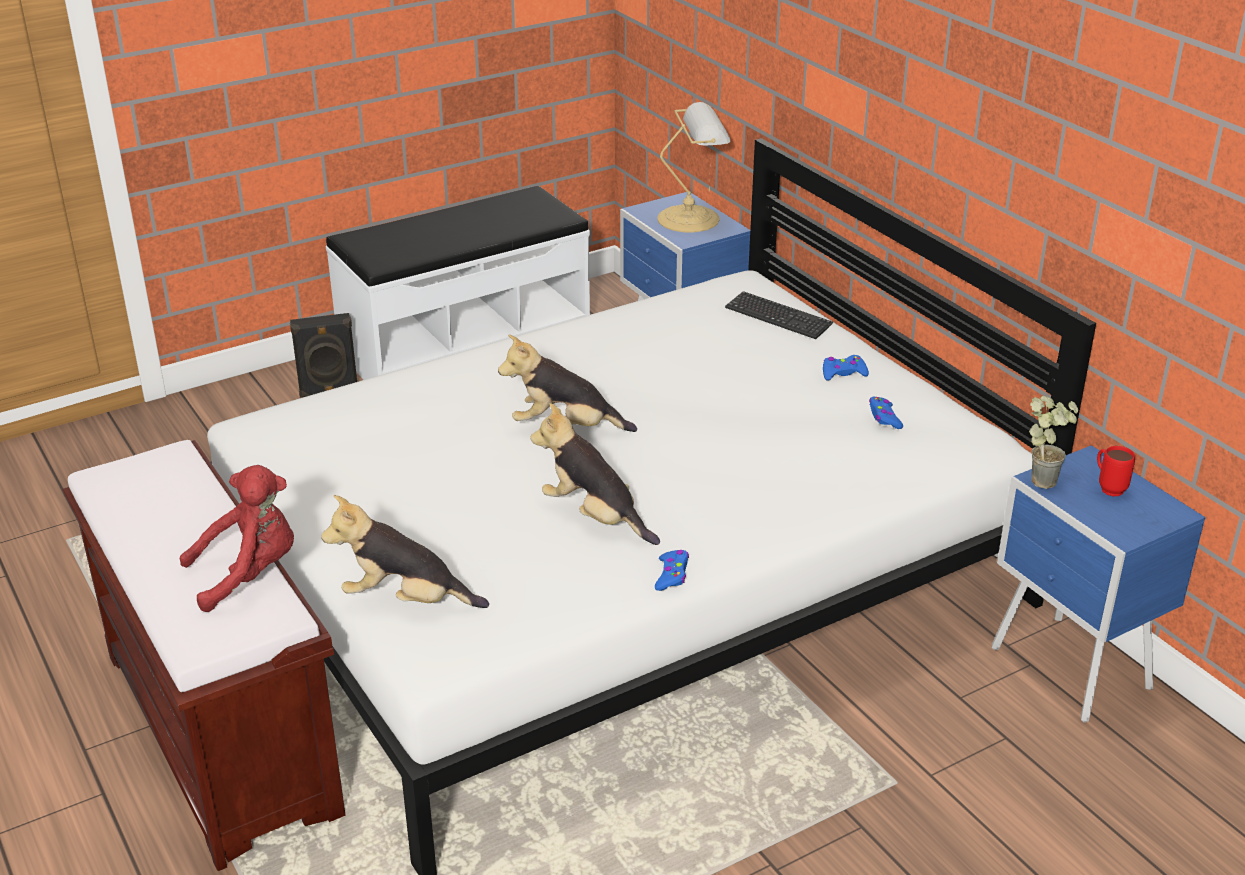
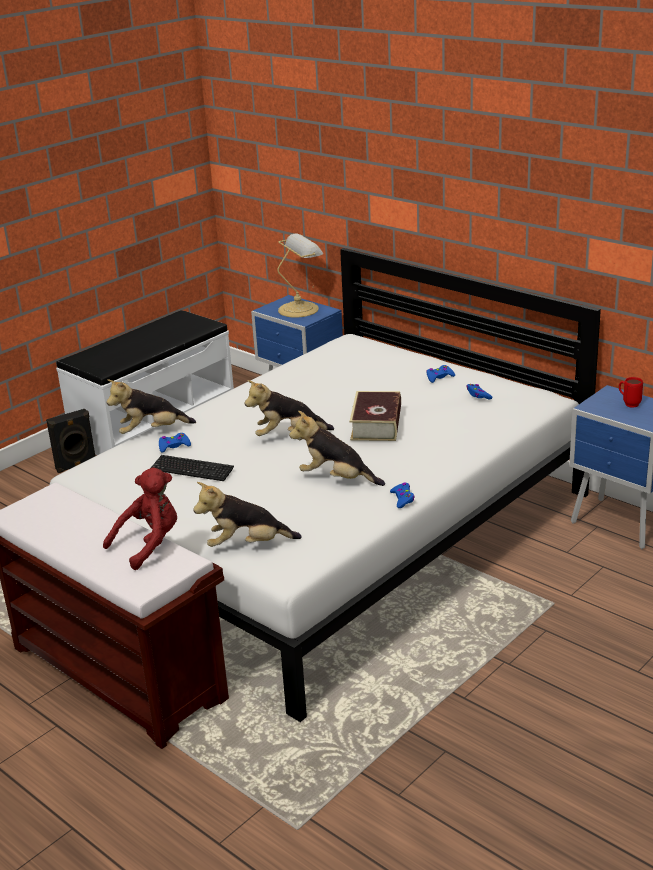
camera: 15 degrees left, 5 degrees down
keyboard [725,291,833,339] -> keyboard moved to [151,455,234,481]
potted plant [1029,396,1078,489] -> none
none -> plush toy [107,379,196,434]
none -> blue game controller [159,433,191,453]
none -> book [350,391,401,441]

